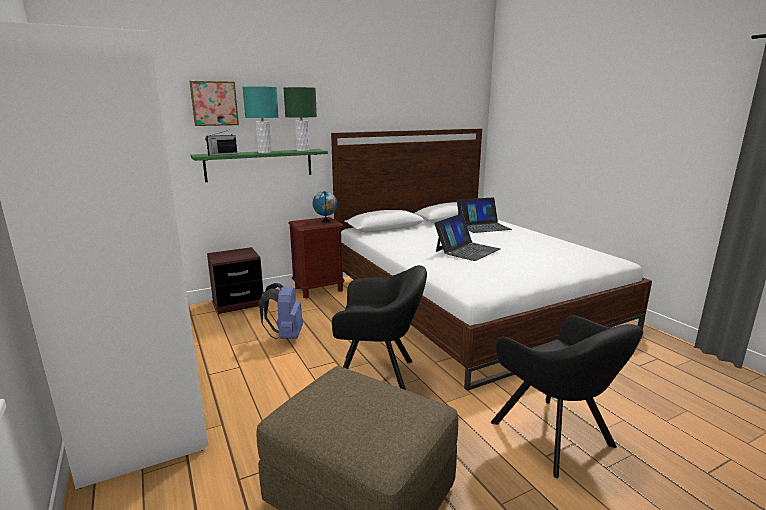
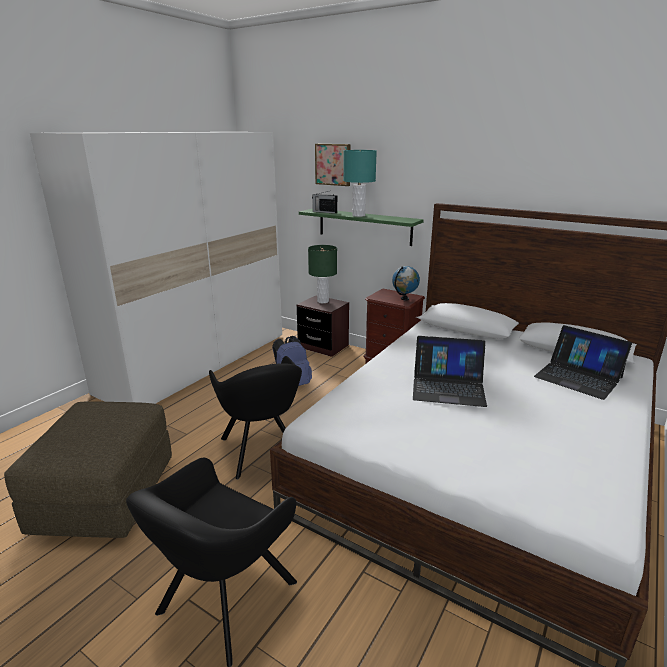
camera: 60 degrees right, 5 degrees up
green table lamp [284,87,317,151] -> green table lamp moved to [308,245,337,303]

